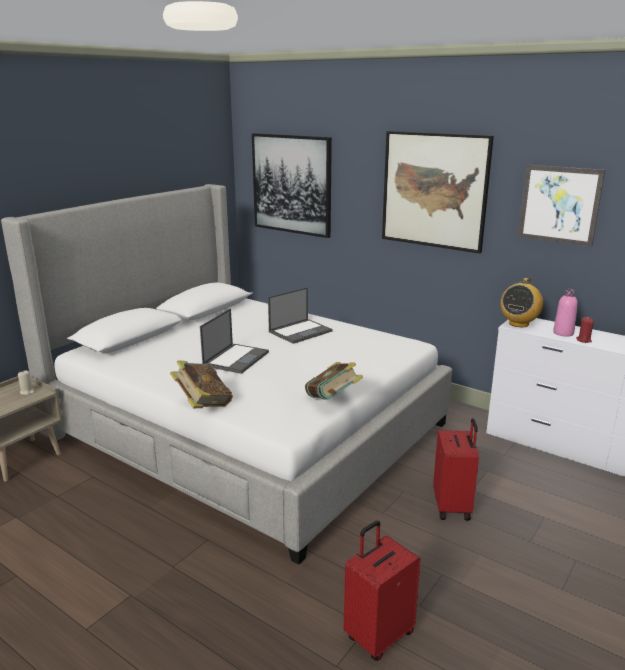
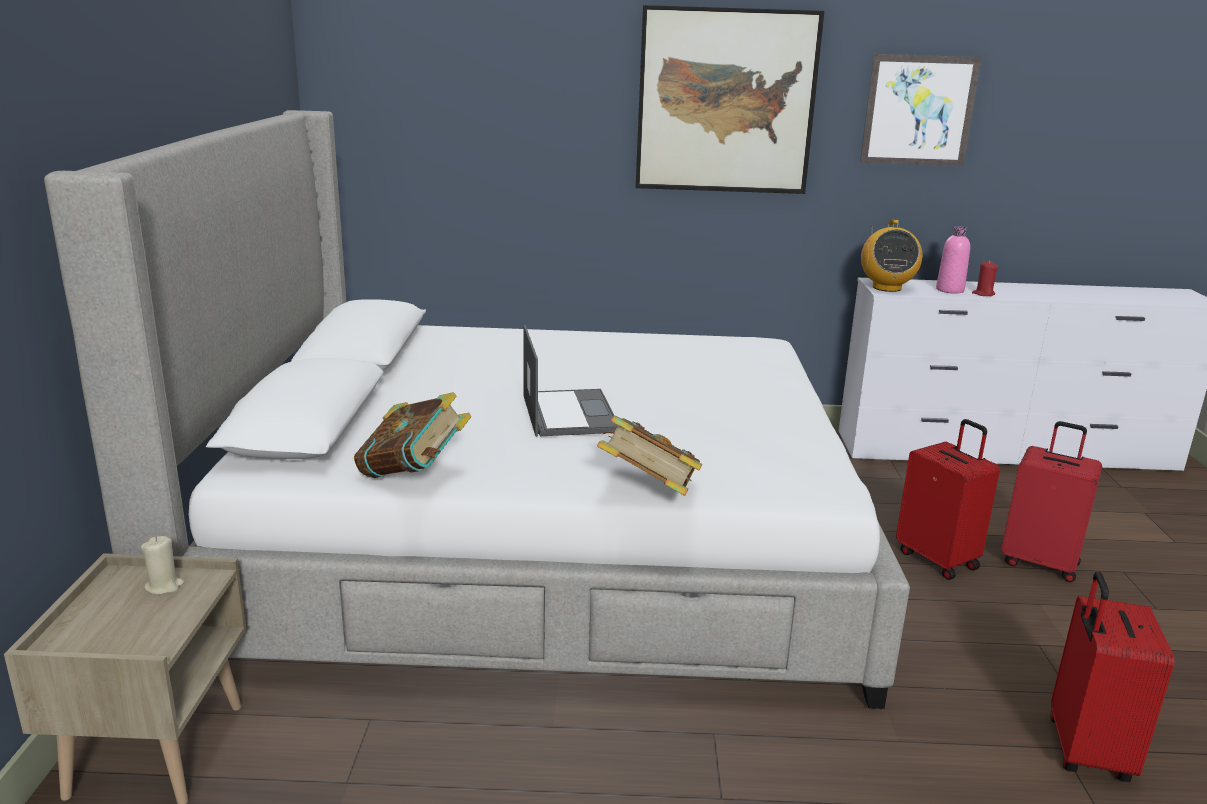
camera: 35 degrees left, 0 degrees up
picture [252,133,332,238] -> none
laptop [268,287,332,344] -> none
book [305,362,363,400] -> book moved to [354,392,471,478]
none -> red suitcase [1001,421,1102,582]

